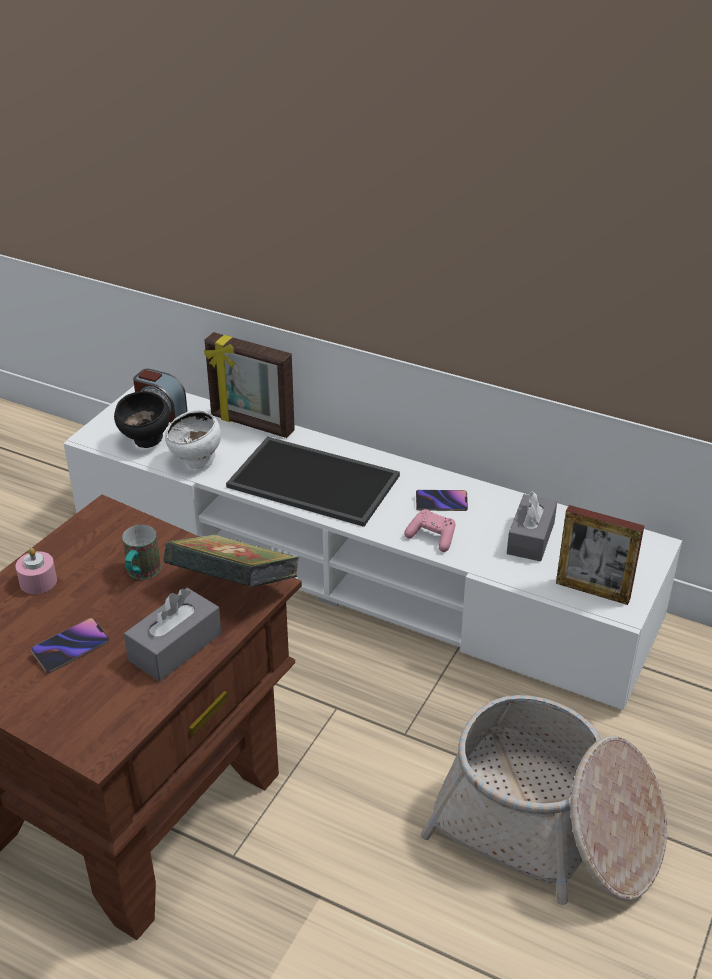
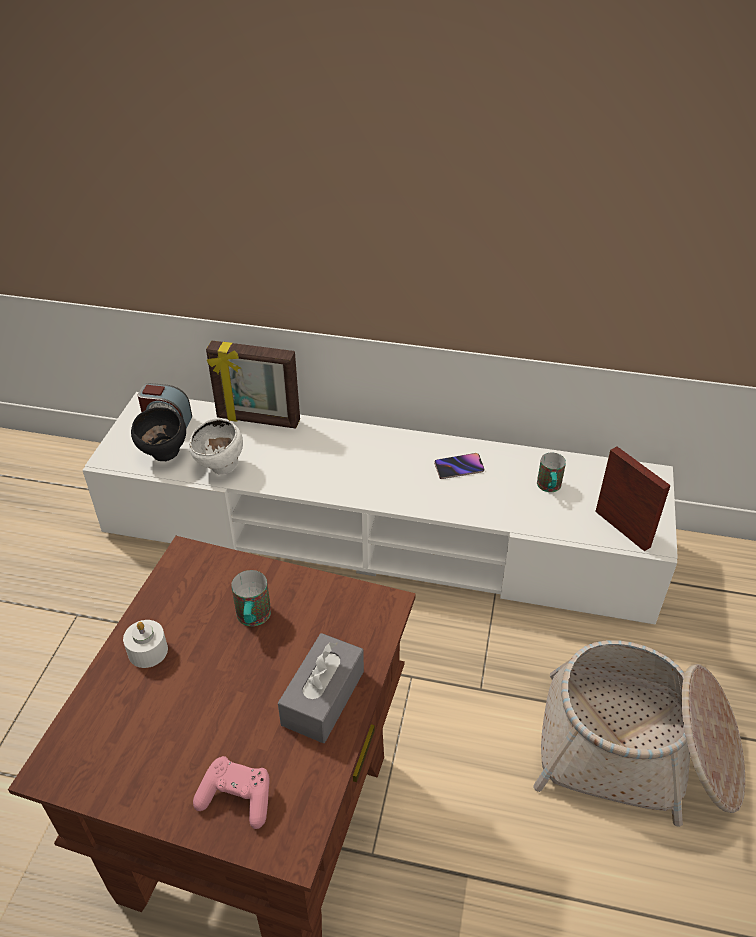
camera: 15 degrees left, 5 degrees up
pink candle [15,548,57,594] -> white candle [123,620,168,668]
phone [31,618,109,673] -> none
book [164,534,300,587] -> none
tray [226,437,400,527] -> none
pink game controller [404,509,455,552] -> pink game controller moved to [193,756,270,829]
grey tissue box [507,491,557,562] -> mug [537,452,566,492]
picture frame [556,505,644,605] -> picture frame turned 135 degrees counterclockwise [595,447,671,551]

